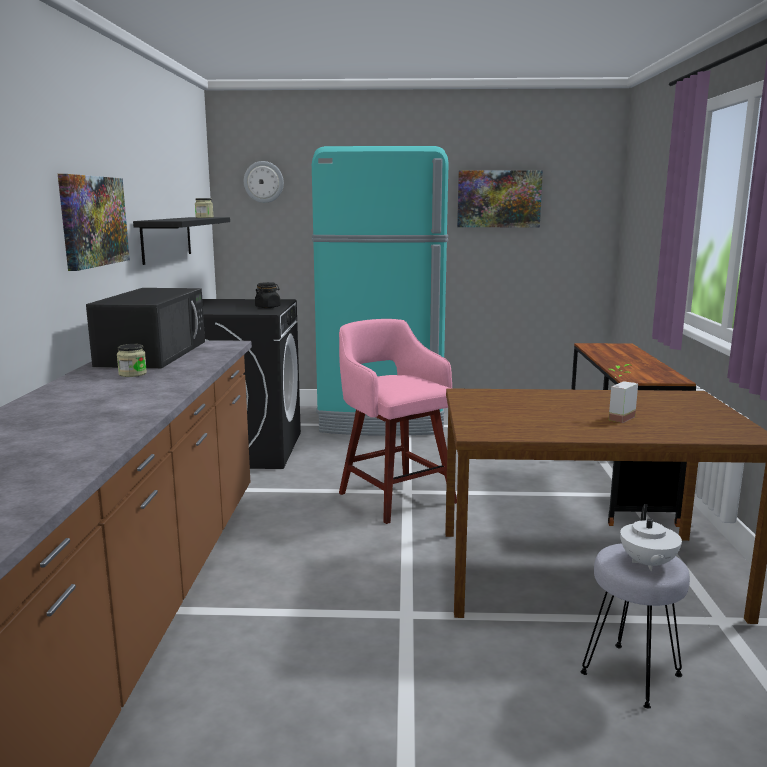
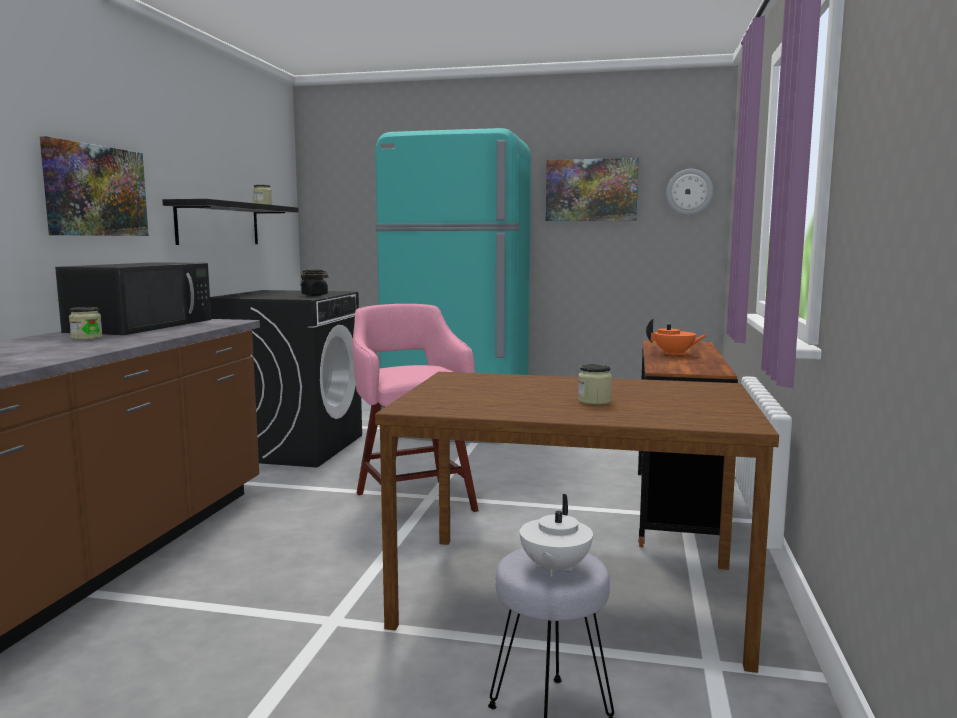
camera: 10 degrees right, 5 degrees down
wall clock [244,161,284,203] -> wall clock moved to [666,169,713,215]
potted plant [609,364,638,423] -> jar [578,364,612,405]
none -> orange teapot [646,318,707,356]

